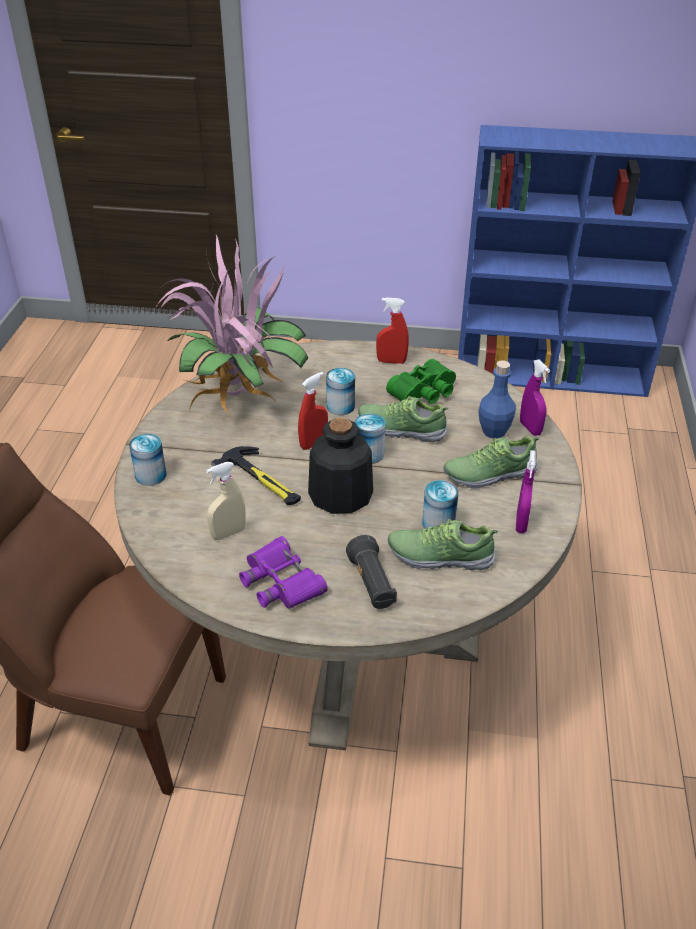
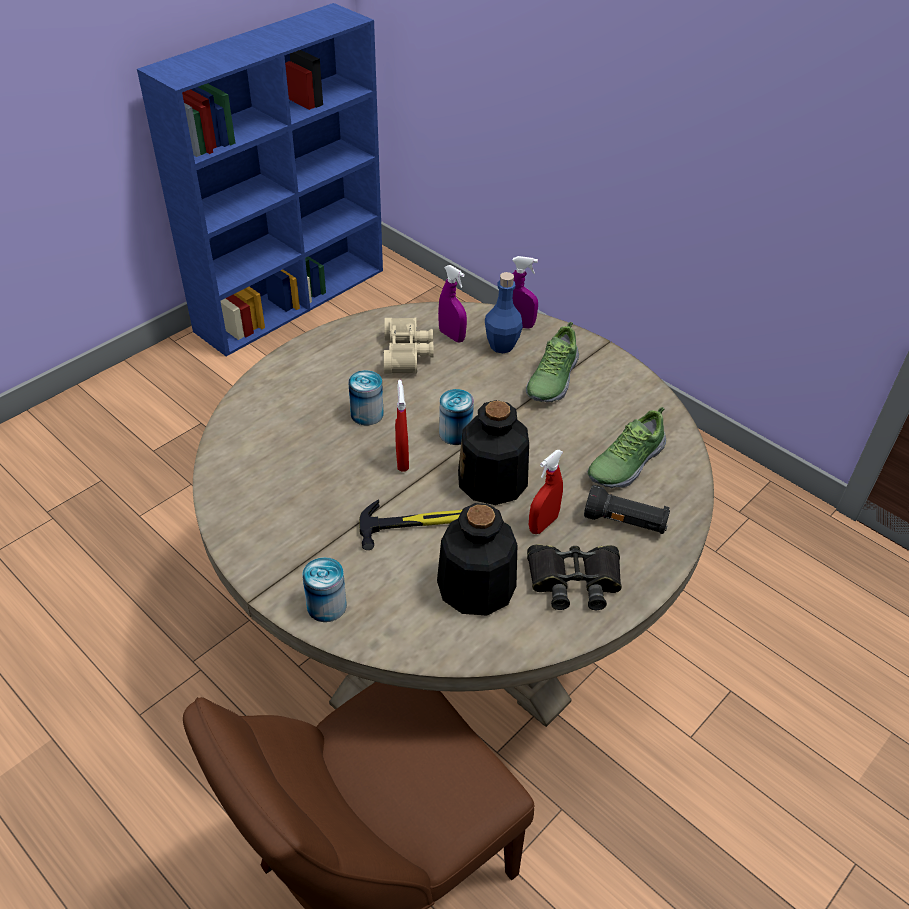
camera: 55 degrees left, 5 degrees up
potted plant [153,235,308,416] -> none
beige spray bottle [206,462,246,540] -> bottle [437,503,517,616]
purple binoculars [239,536,328,609] -> black binoculars [527,544,622,610]
shoe [358,396,449,442] -> none
red spray bottle [376,297,409,364] -> red spray bottle moved to [529,450,563,534]
green binoculars [386,359,456,404] -> beige binoculars [384,318,434,374]
can [422,480,459,529] -> none
purple spray bottle [516,450,536,533] -> purple spray bottle moved to [438,265,467,342]

